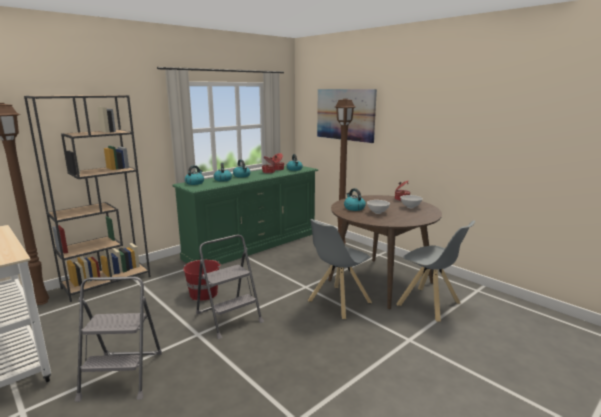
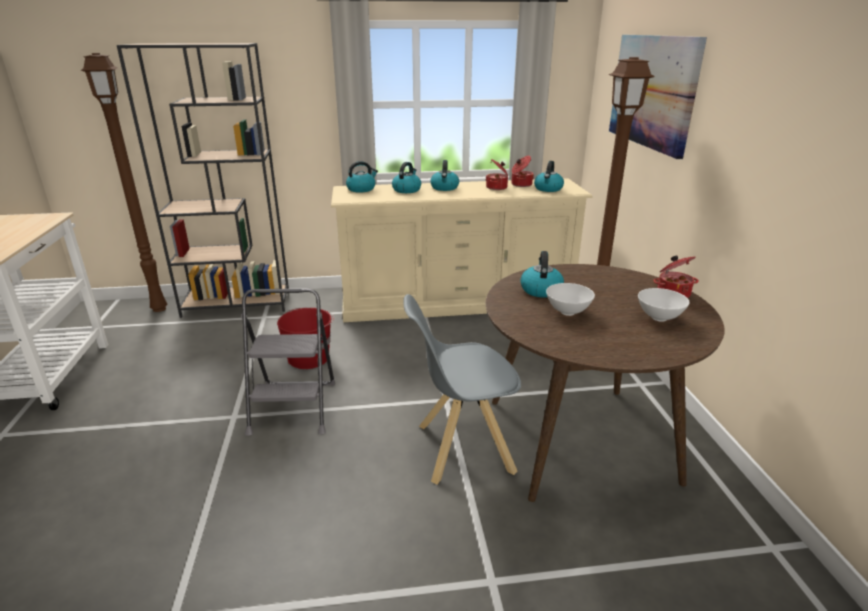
camera: 35 degrees right, 10 degrees up
grey step ladder [75,277,162,402] -> none
green cabinet [172,166,318,264] -> beige cabinet [331,178,593,322]
grey chair [396,220,475,322] -> none

